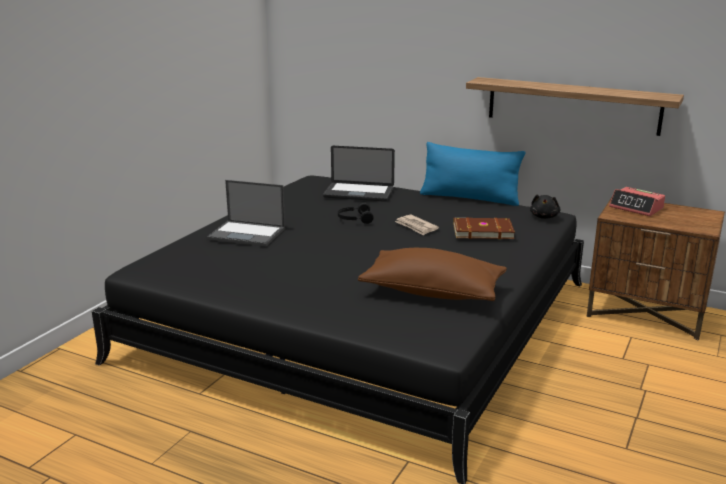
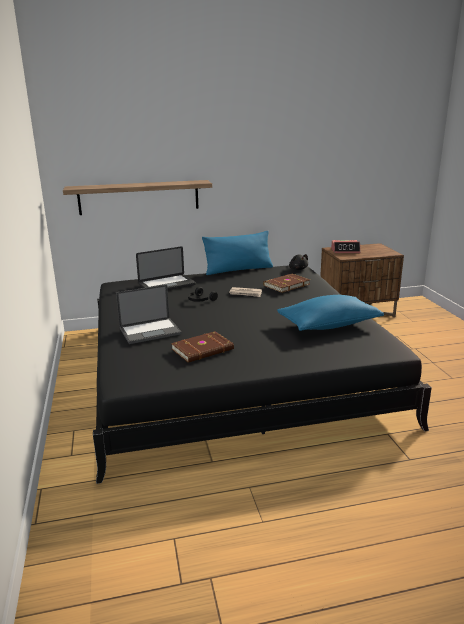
camera: 40 degrees left, 0 degrees up
brown pillow [358,248,507,301] -> blue pillow [277,295,384,331]
shelf [466,77,684,136] -> shelf moved to [63,180,212,215]
none -> brown book [171,331,234,363]

